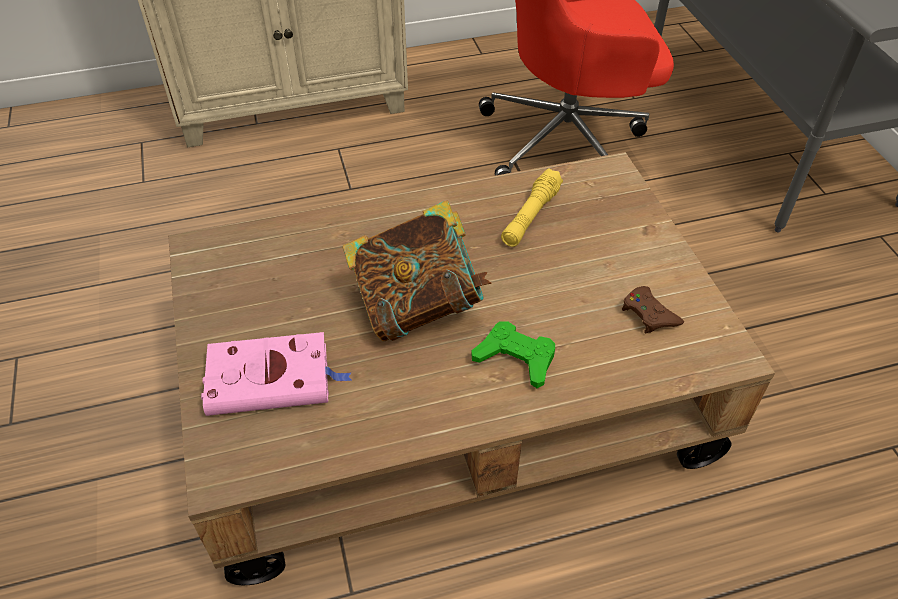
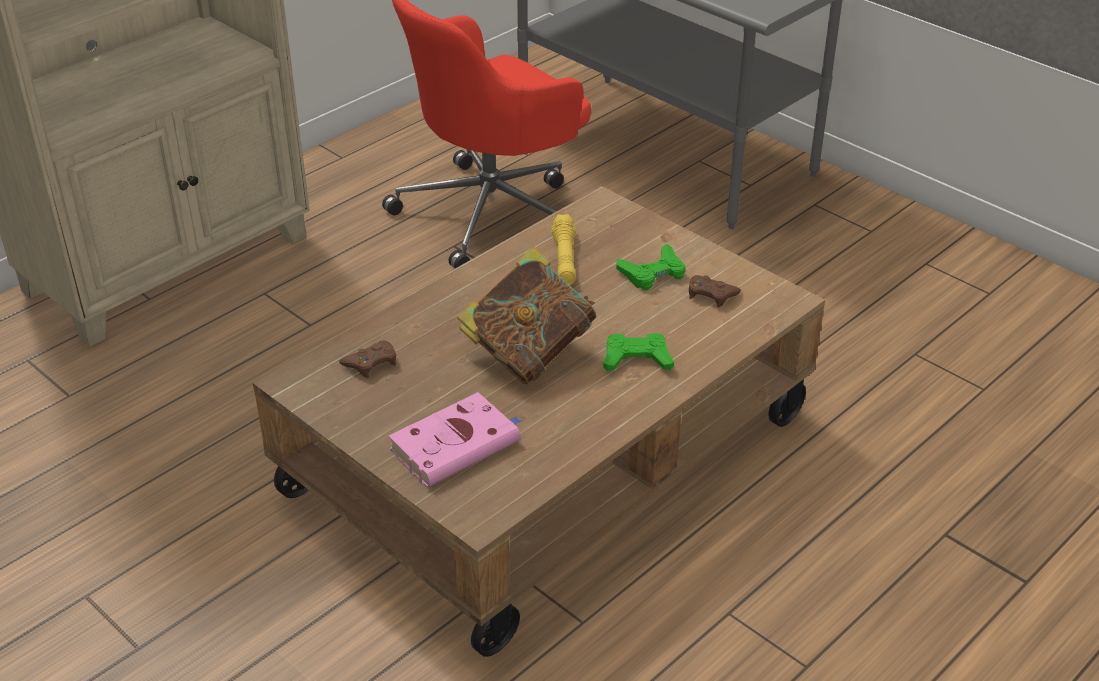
camera: 30 degrees left, 10 degrees down
none -> brown game controller [339,340,396,378]
none -> green game controller [616,244,685,290]

